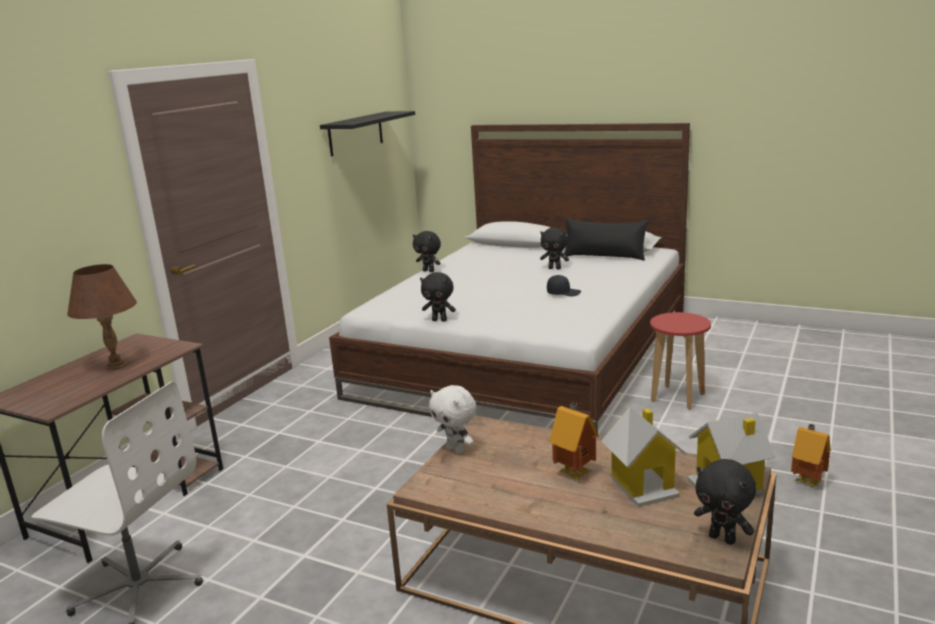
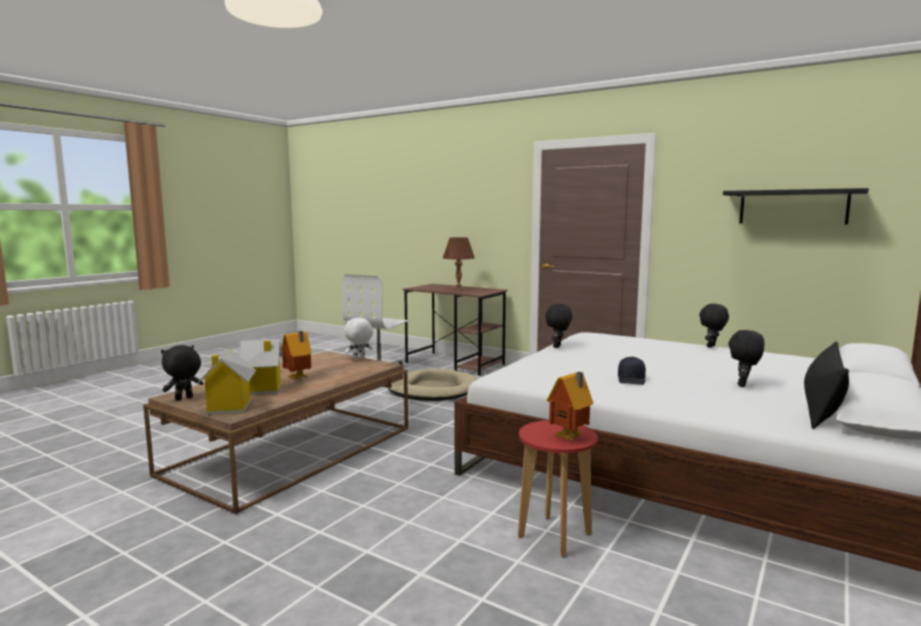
camera: 95 degrees right, 10 degrees down
toy house [791,424,831,488] -> toy house moved to [547,372,593,441]
none -> beige dog bed [388,369,477,401]

